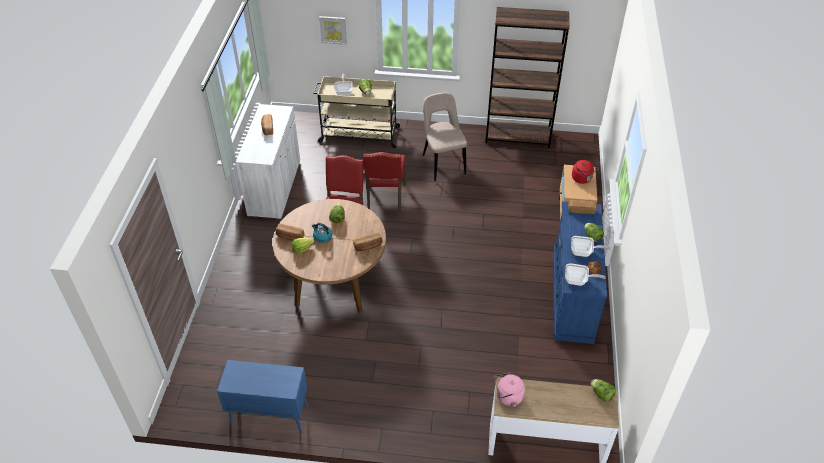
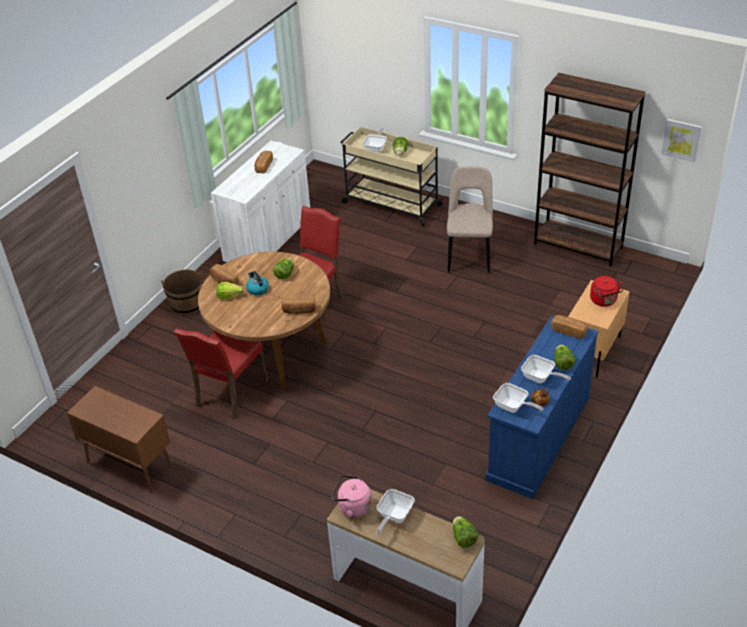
camera: 25 degrees right, 5 degrees down
blue cabinet [217,360,308,434] -> brown cabinet [67,386,174,493]
picture [319,16,347,45] -> picture moved to [661,119,702,162]
red chair [363,152,406,214] -> red chair moved to [174,328,268,419]
none -> brown bucket [161,269,203,315]
none -> frying pan [376,489,415,534]

